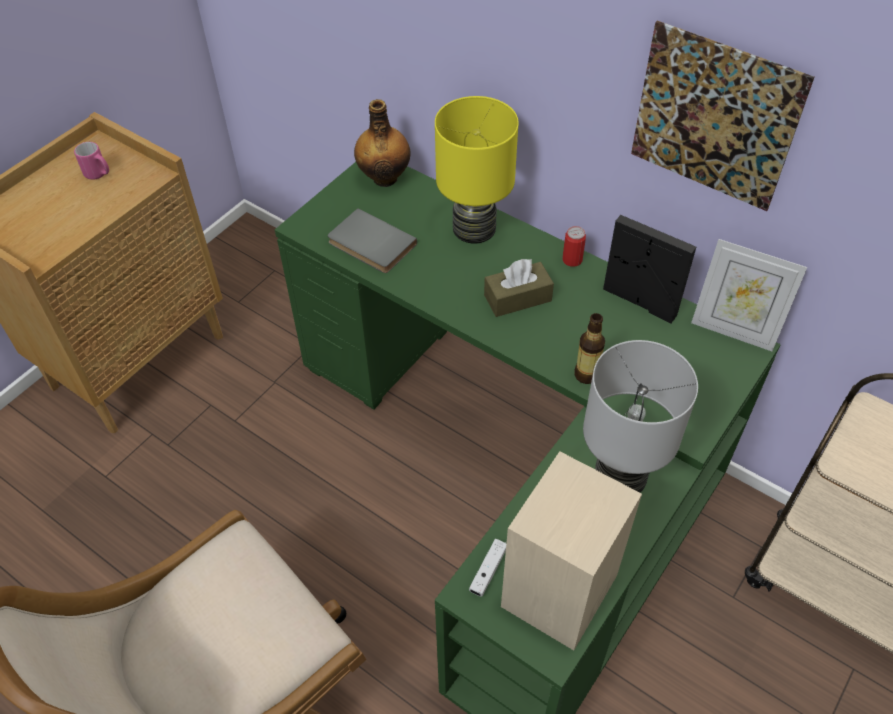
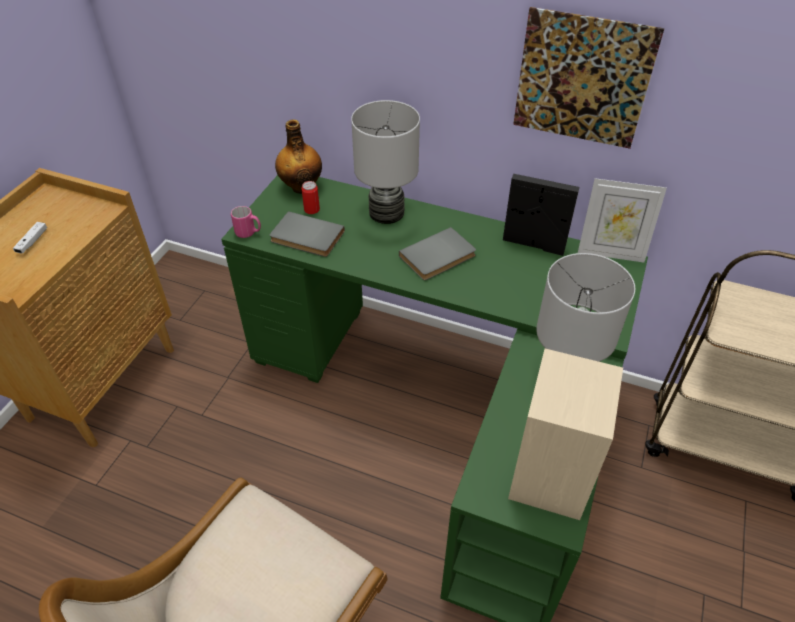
camera: 15 degrees left, 5 degrees down
pink mug [74,142,109,180] -> pink mug moved to [231,206,261,238]
yellow table lamp [435,96,518,244] -> grey table lamp [351,100,420,224]
white game controller [469,539,506,597] -> white game controller moved to [13,222,47,253]
brown tissue box [484,259,554,317] -> grey book [399,227,476,280]
can [562,226,586,267] -> can moved to [301,181,320,214]
bottle [574,313,605,384] -> none

